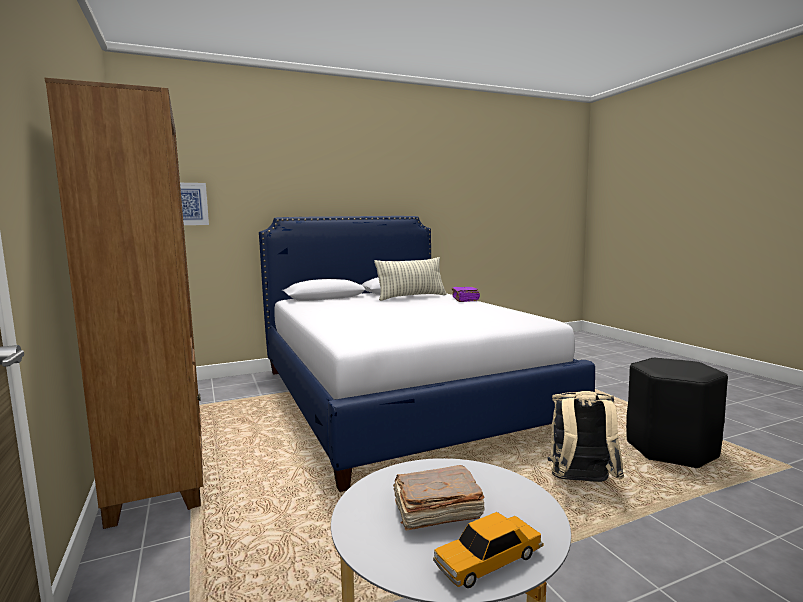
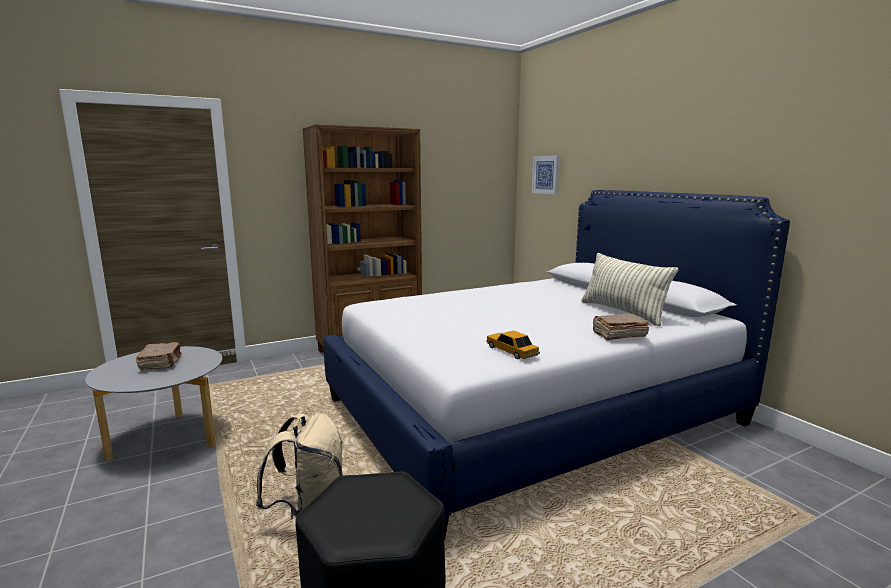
camera: 85 degrees right, 5 degrees up
toy car [433,512,543,588] -> toy car moved to [486,331,540,359]
purple book [451,287,480,302] -> brown book [592,313,649,340]

